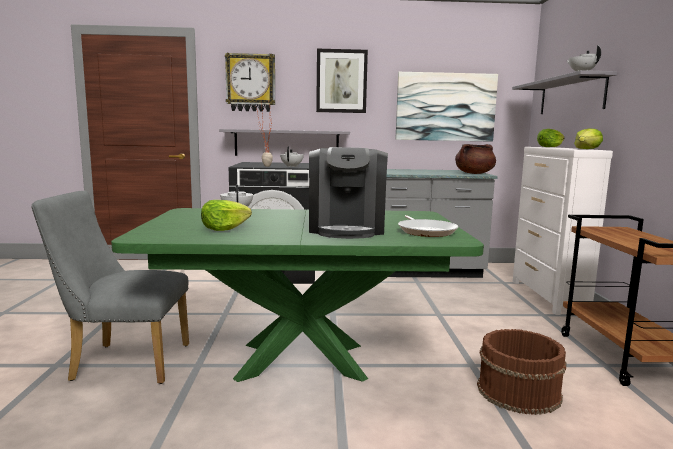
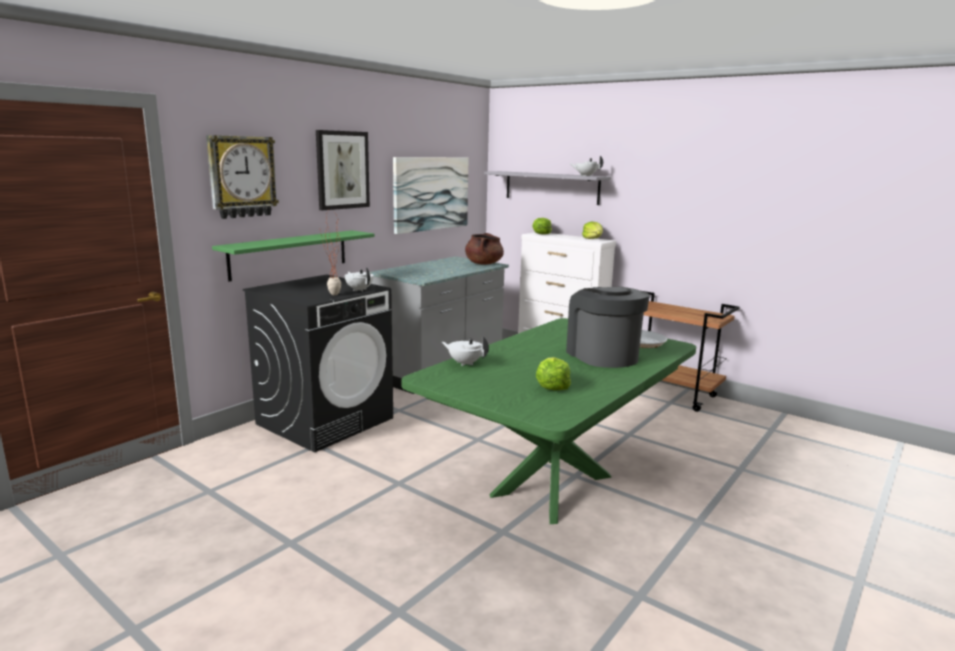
camera: 50 degrees left, 5 degrees up
grey chair [31,191,189,384] -> none
grey shelf [219,129,350,156] -> green shelf [212,230,375,282]
coffee machine [309,147,388,239] -> coffee machine turned 150 degrees counterclockwise [566,287,650,368]
brown bucket [477,329,567,415] -> none

